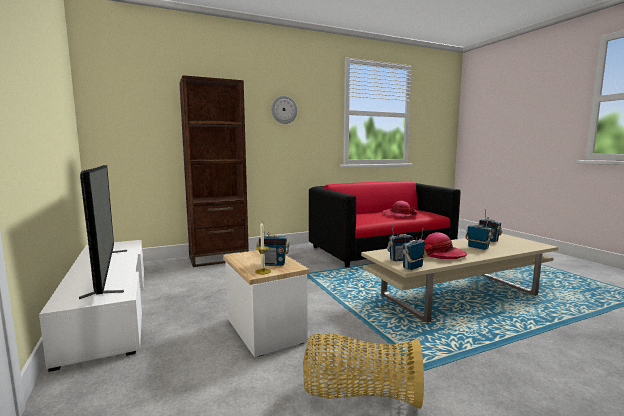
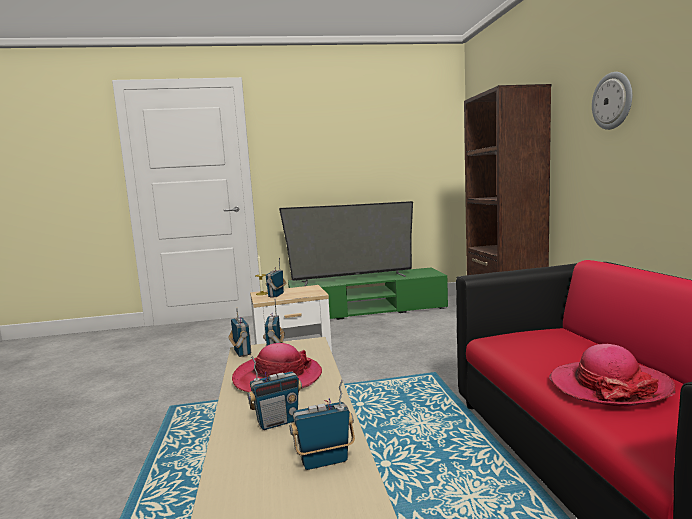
camera: 105 degrees right, 0 degrees up
white tv stand [39,240,144,372] -> green tv stand [288,268,448,320]
basket [303,333,424,409] -> none

